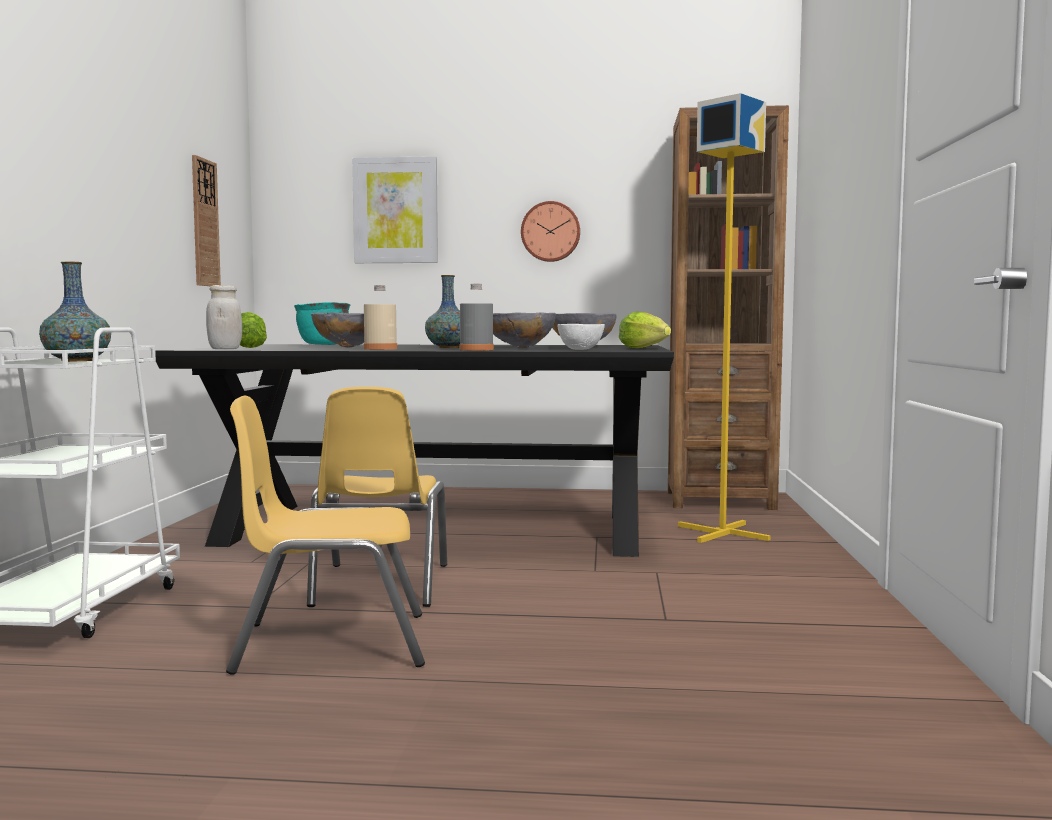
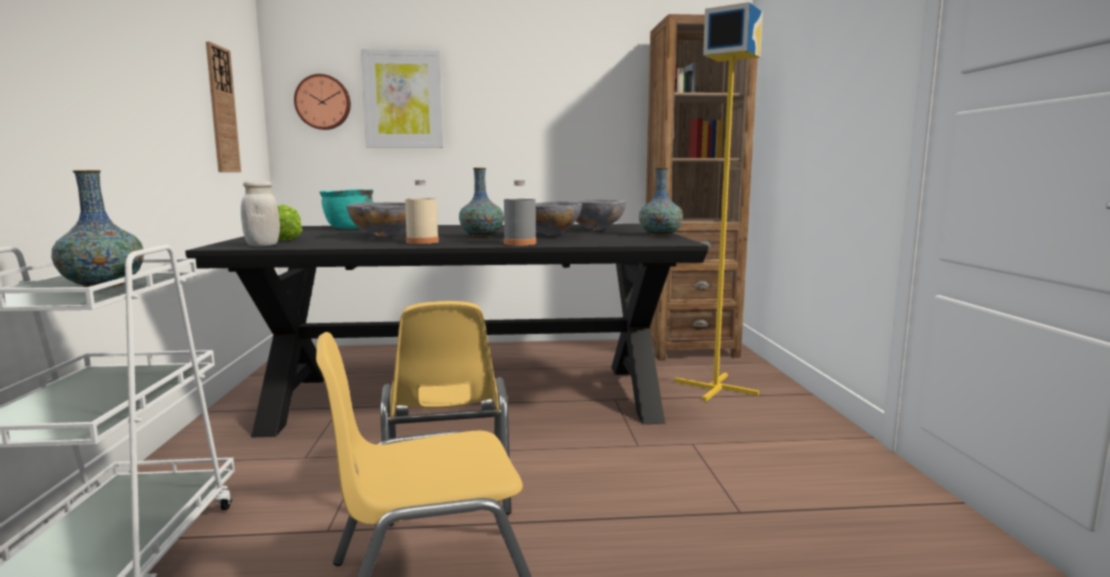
camera: 10 degrees left, 5 degrees up
wall clock [521,201,580,262] -> wall clock moved to [294,74,351,130]
white bowl [557,324,605,350] -> none
lettuce [619,312,671,348] -> vase [639,168,683,236]

